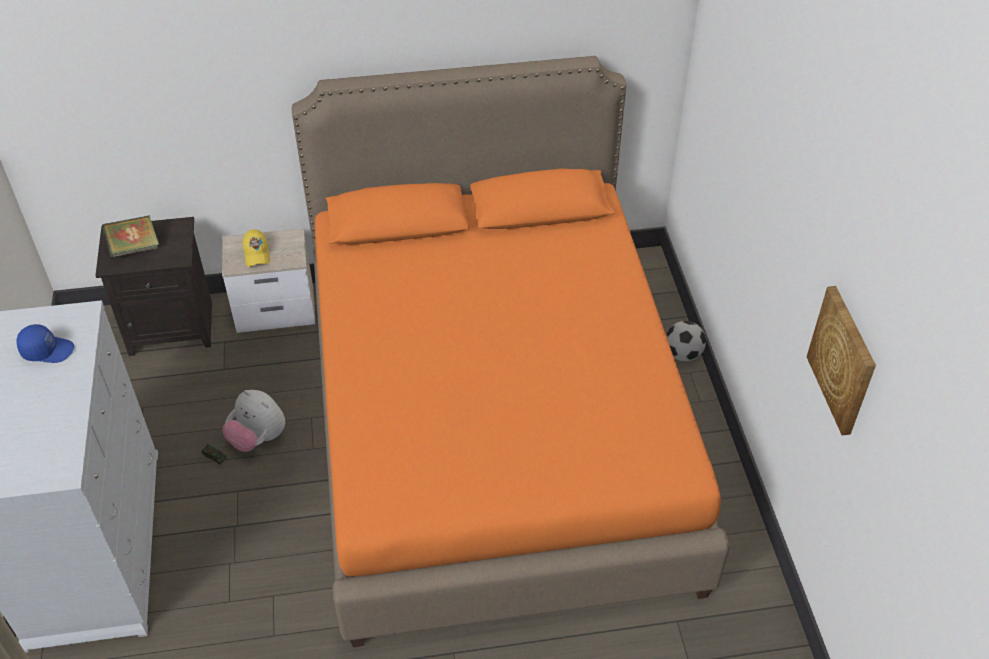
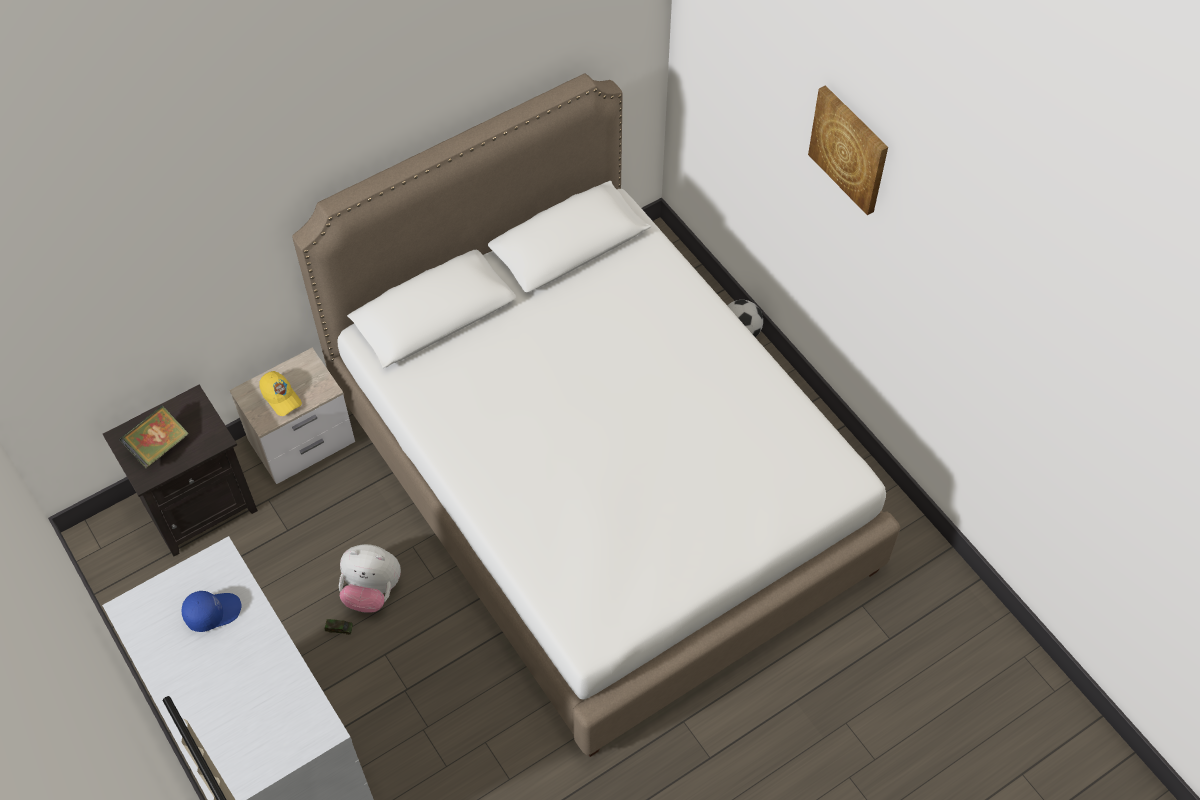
camera: 25 degrees left, 10 degrees up
orange bed [292,56,730,647] -> white bed [292,73,901,757]
picture [807,286,876,436] -> picture moved to [808,85,888,215]

